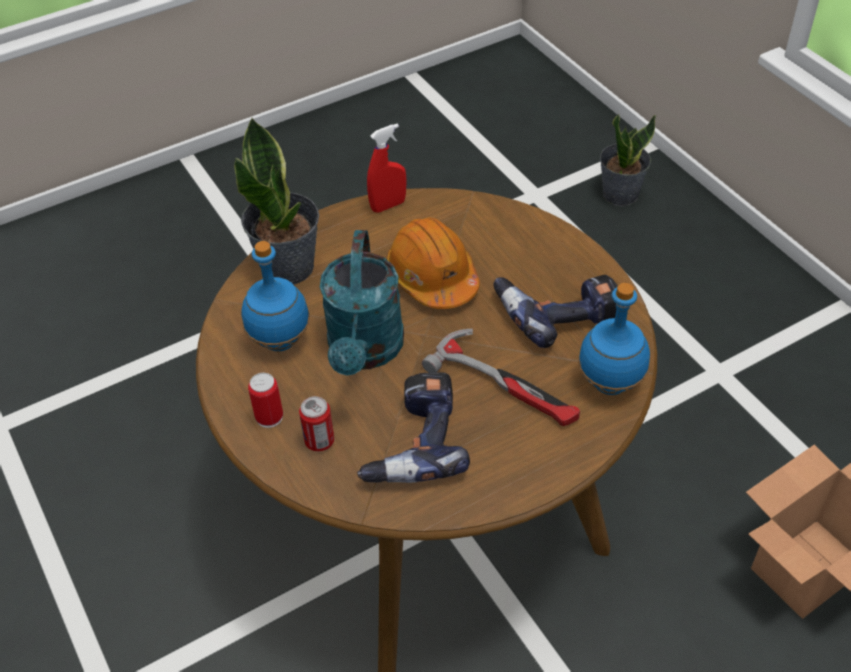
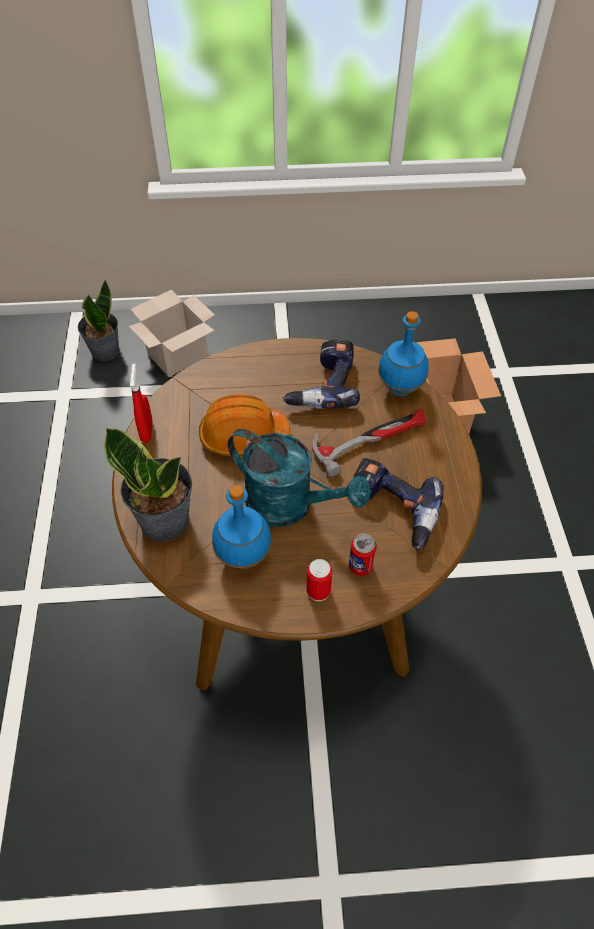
camera: 65 degrees left, 5 degrees up
none -> cardboard box [129,290,215,377]

